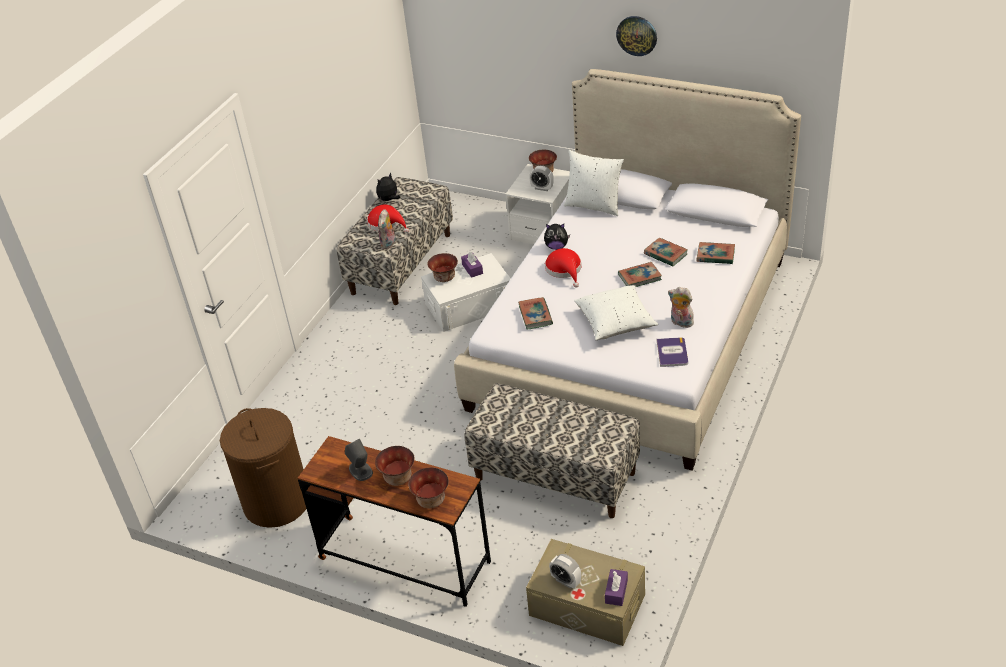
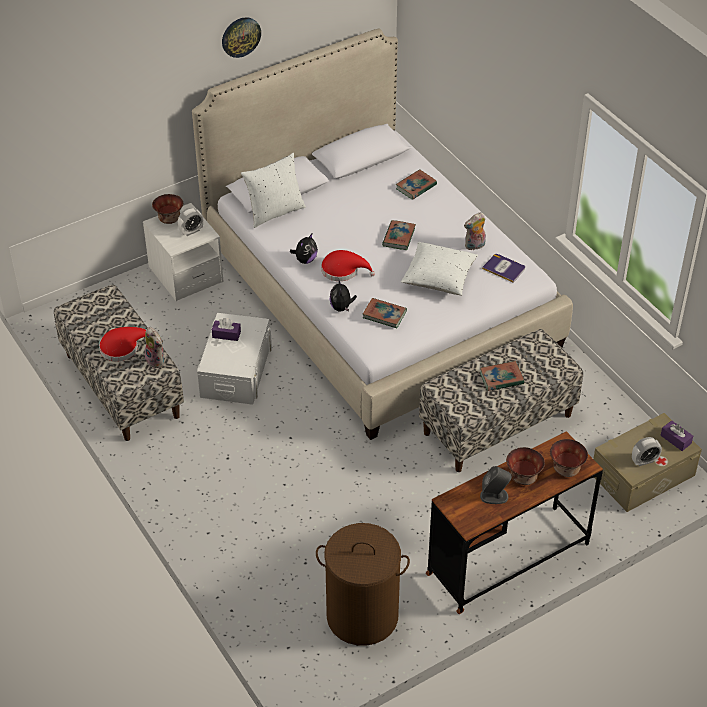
camera: 60 degrees left, 5 degrees up
plush toy [376,173,400,201] -> plush toy moved to [329,278,357,312]
bowl [427,253,458,282] -> none
book [644,238,688,266] -> book moved to [480,361,524,391]

